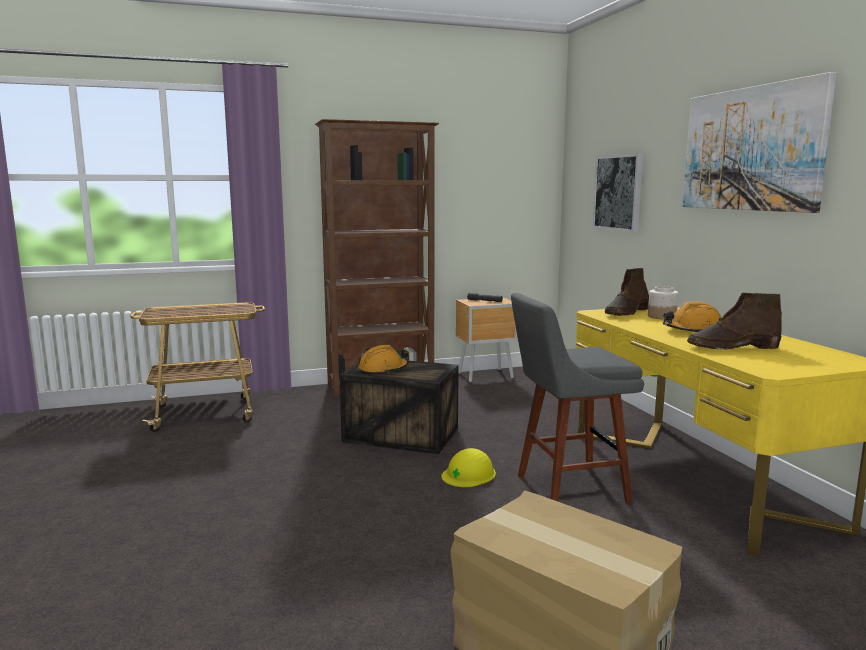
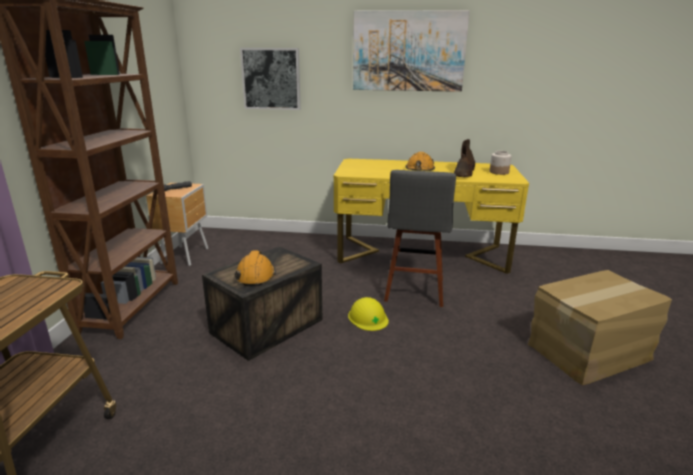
camera: 65 degrees left, 10 degrees up
brown boot [605,268,649,316] -> none
jar [648,286,678,320] -> jar moved to [490,151,511,175]

